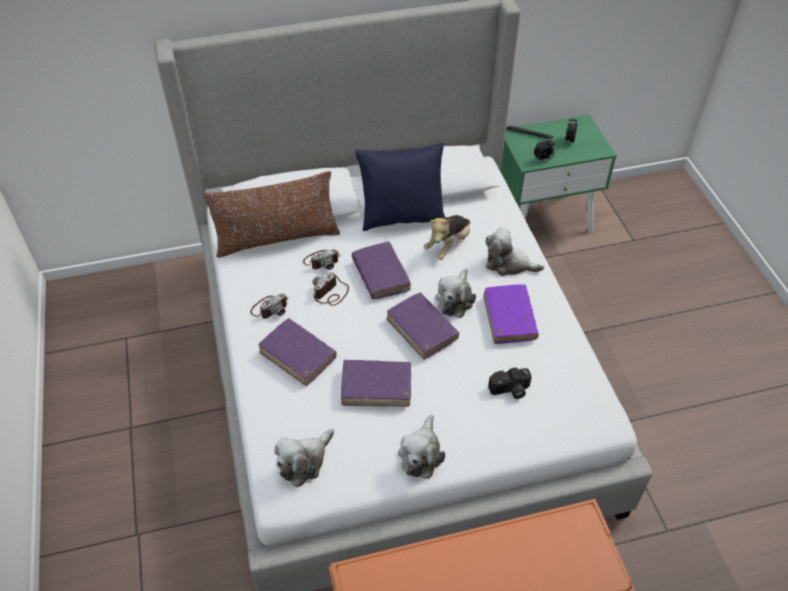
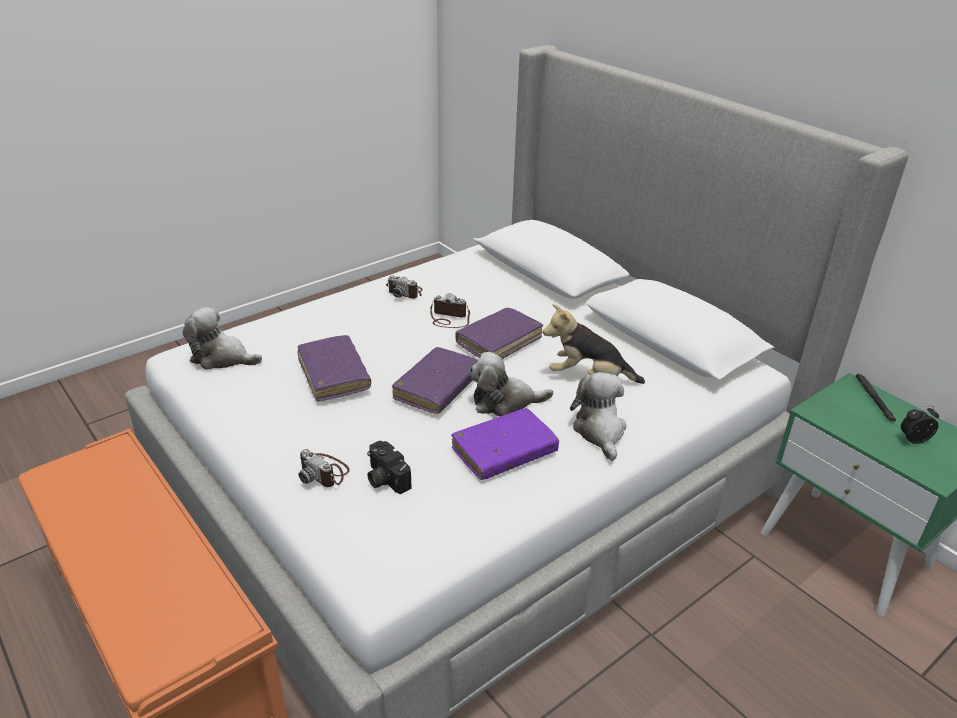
camera: 65 degrees right, 15 degrees down
brown pillow [204,171,340,258] -> none
purple book [259,318,337,386] -> none
camera [303,249,341,270] -> camera moved to [298,449,350,487]
blue pillow [355,143,446,231] -> none
plush toy [398,415,445,479] -> none
alarm clock [534,139,555,161] -> none

